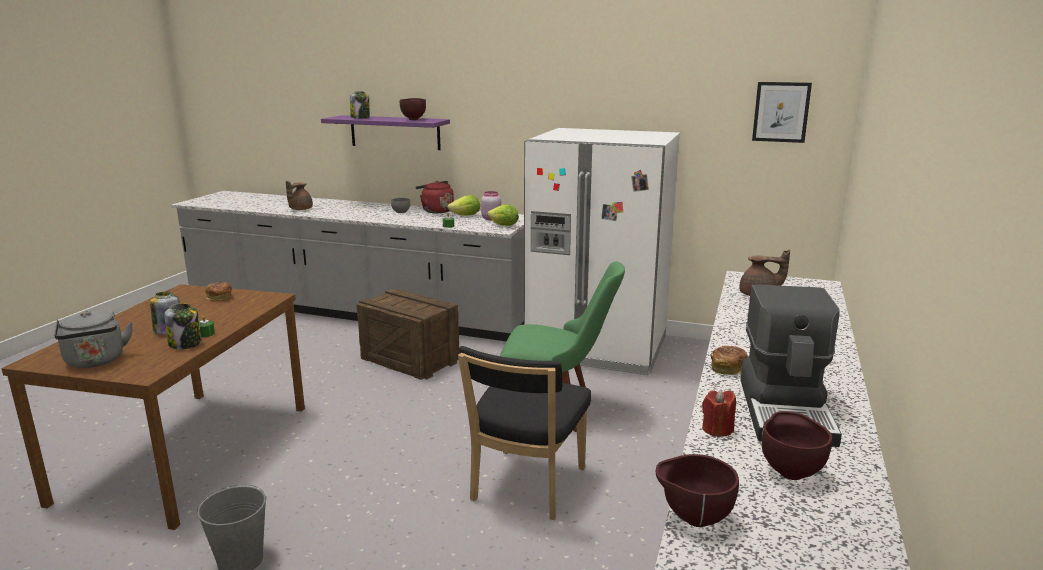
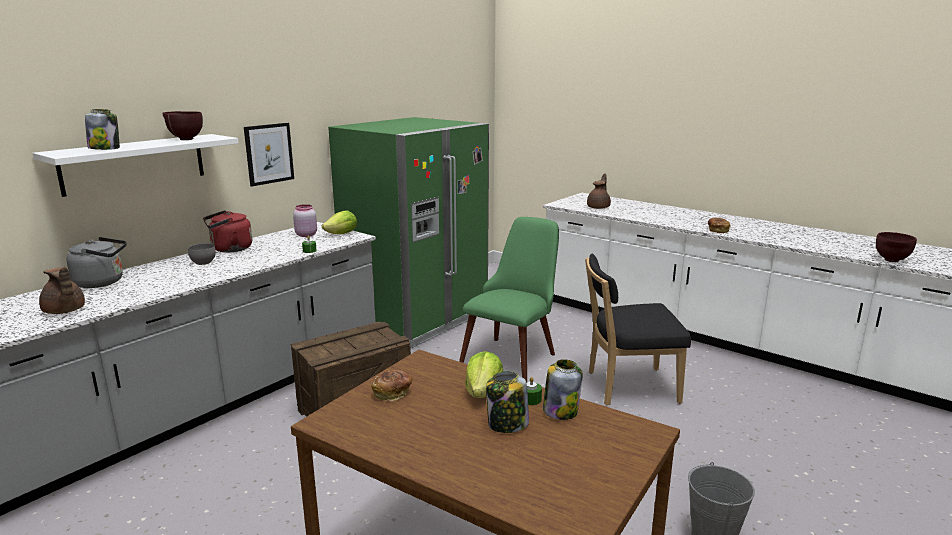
camera: 70 degrees left, 0 degrees up
grey kettle [54,311,133,368] -> grey kettle moved to [66,237,127,288]
purple shelf [321,115,450,150] -> white shelf [33,134,238,197]
lettuce [447,195,480,216] -> lettuce moved to [465,351,503,398]
black chair [458,346,591,520] -> black chair turned 135 degrees clockwise [585,254,691,406]
white fridge [524,128,680,375] -> green fridge [328,117,489,348]
red candle [702,389,736,437] -> none
coffee machine [741,284,842,447] -> none
picture [752,82,812,143] -> picture moved to [244,123,294,186]
brown bowl [762,411,832,480] -> none

